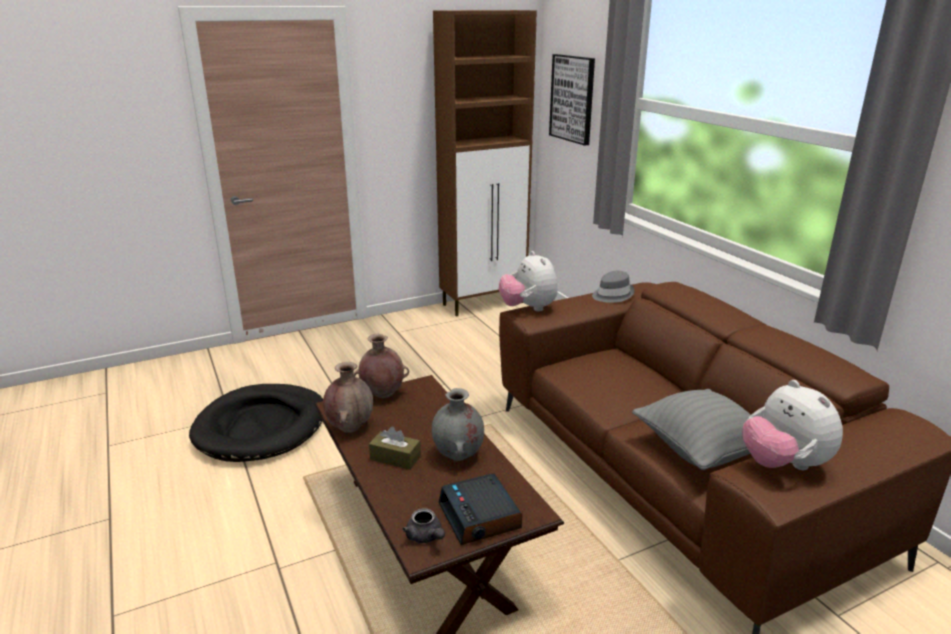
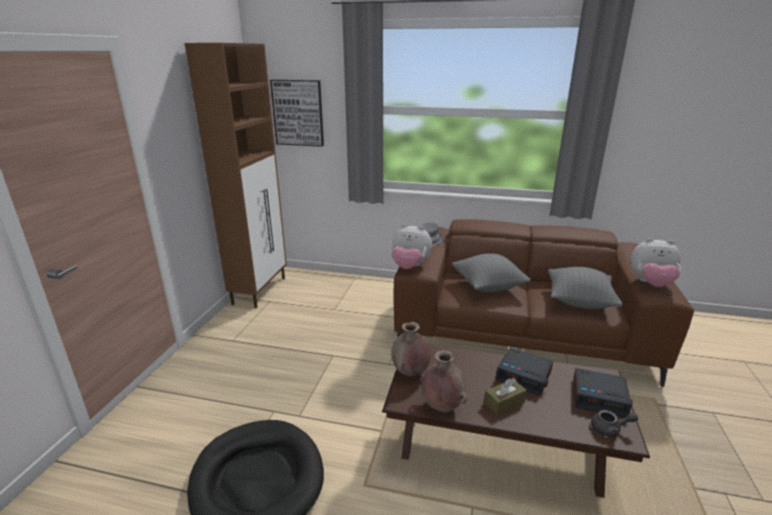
camera: 50 degrees left, 0 degrees up
grey vase [432,388,484,461] -> alarm clock [495,348,553,396]
none -> grey pillow [452,253,531,292]

